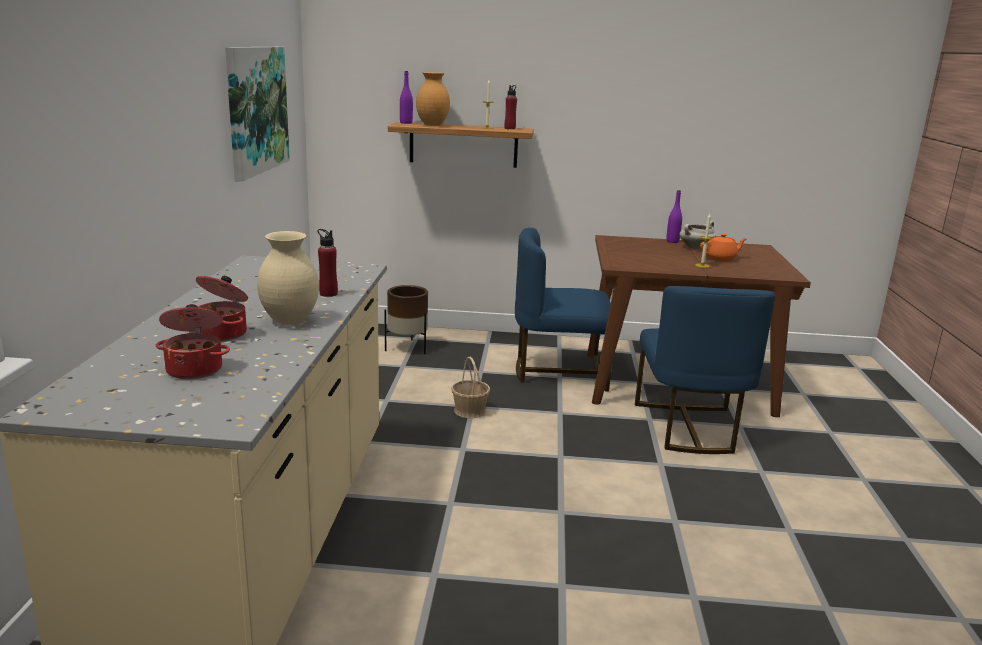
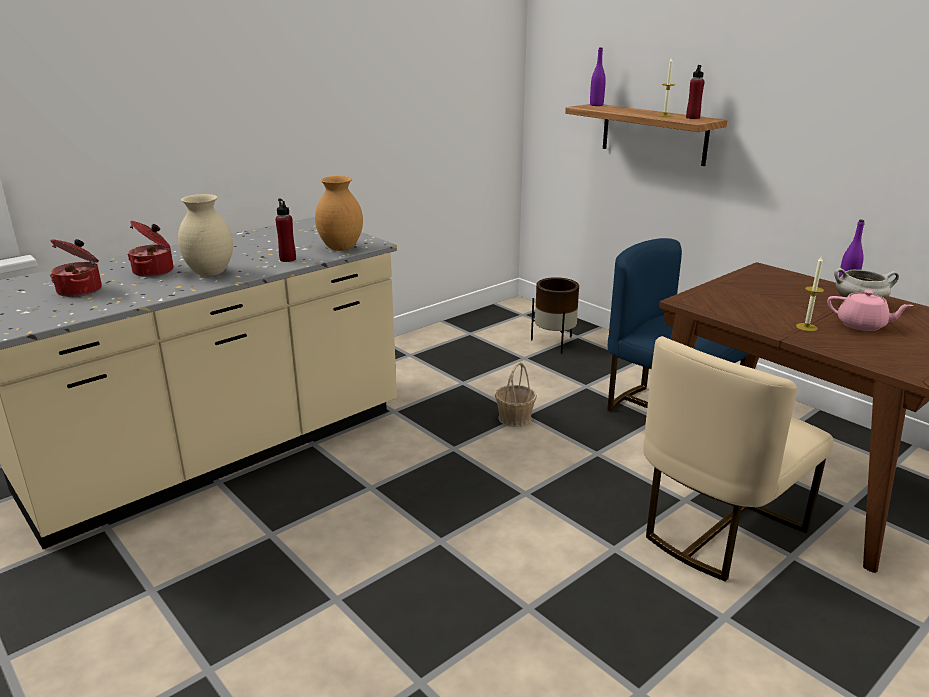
camera: 45 degrees right, 5 degrees up
picture [225,47,290,182] -> none
brown vase [416,72,450,126] -> brown vase moved to [315,176,363,251]
blue chair [635,286,775,454] -> beige chair [643,336,833,582]
orange teapot [700,234,747,261] -> pink teapot [827,290,913,331]

